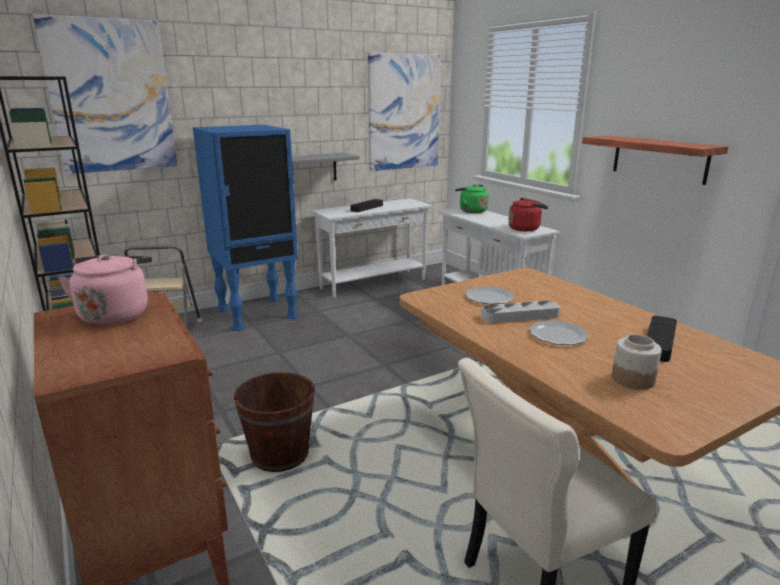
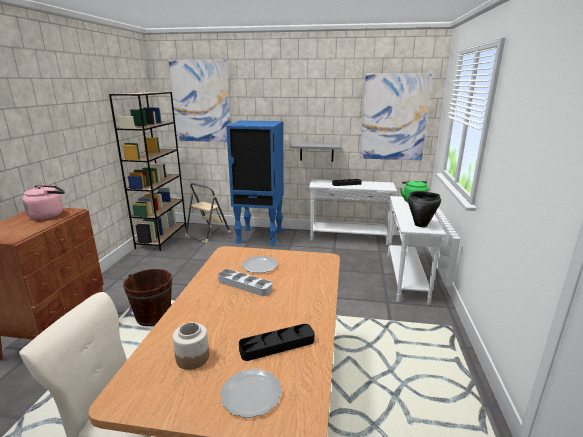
camera: 40 degrees right, 0 degrees up
red kettle [508,198,548,231] -> black cooking pot [408,191,441,227]
plate [529,320,589,345] -> plate moved to [220,369,282,418]
shelf [582,135,728,185] -> none

